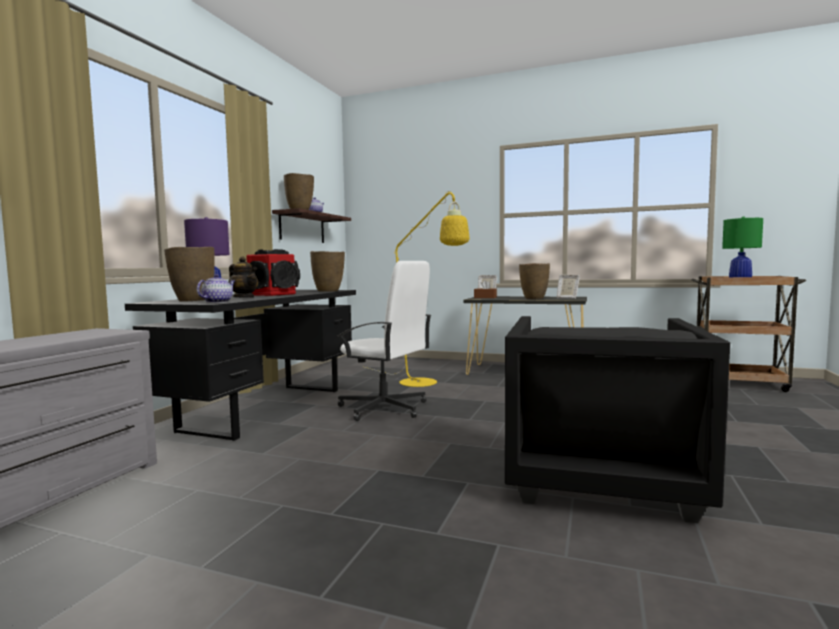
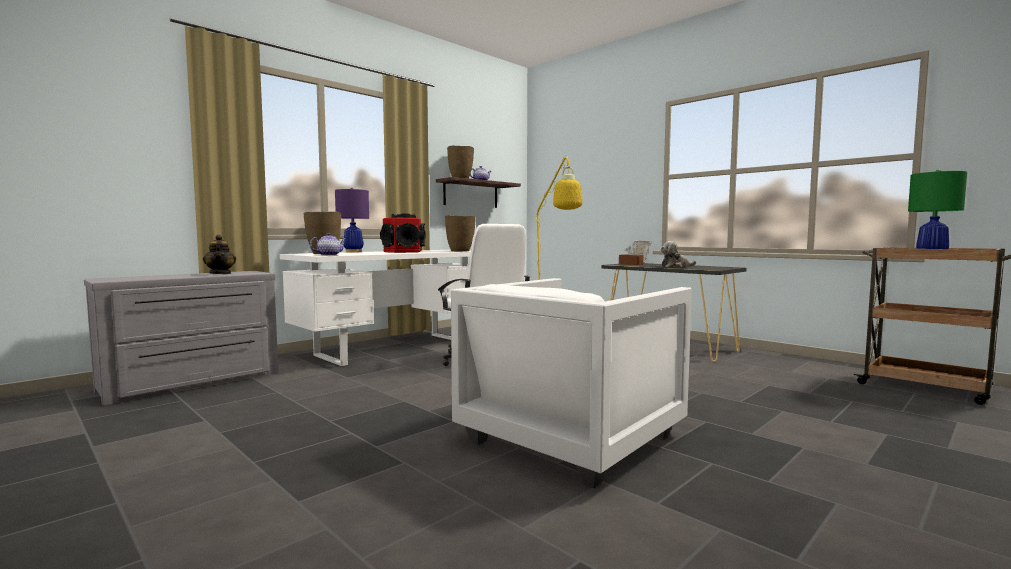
camera: 25 degrees right, 0 degrees up
black desk [125,290,356,441] -> white desk [280,250,471,367]
teapot [228,257,258,298] -> teapot moved to [203,235,236,274]
black armchair [505,316,730,523] -> white armchair [451,278,692,488]
brown vase [519,263,550,299] -> plush toy [661,241,696,267]
picture frame [557,275,580,299] -> none

